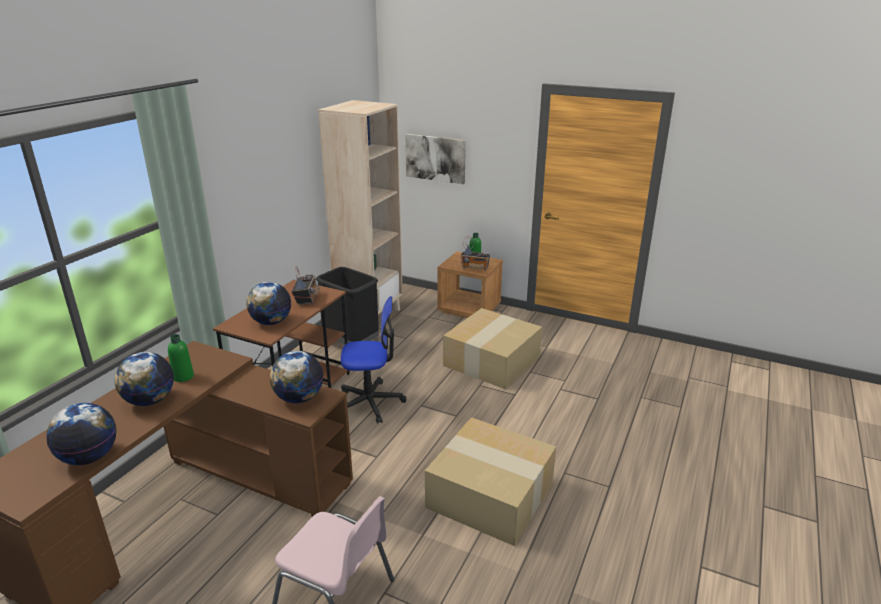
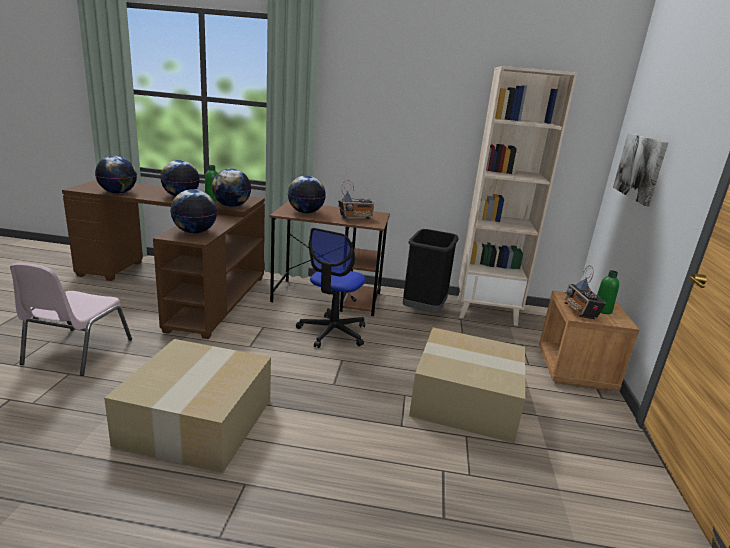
camera: 70 degrees right, 5 degrees down
office chair [341,296,407,424] -> office chair turned 45 degrees clockwise [296,228,366,348]
none -> globe [212,168,251,207]

